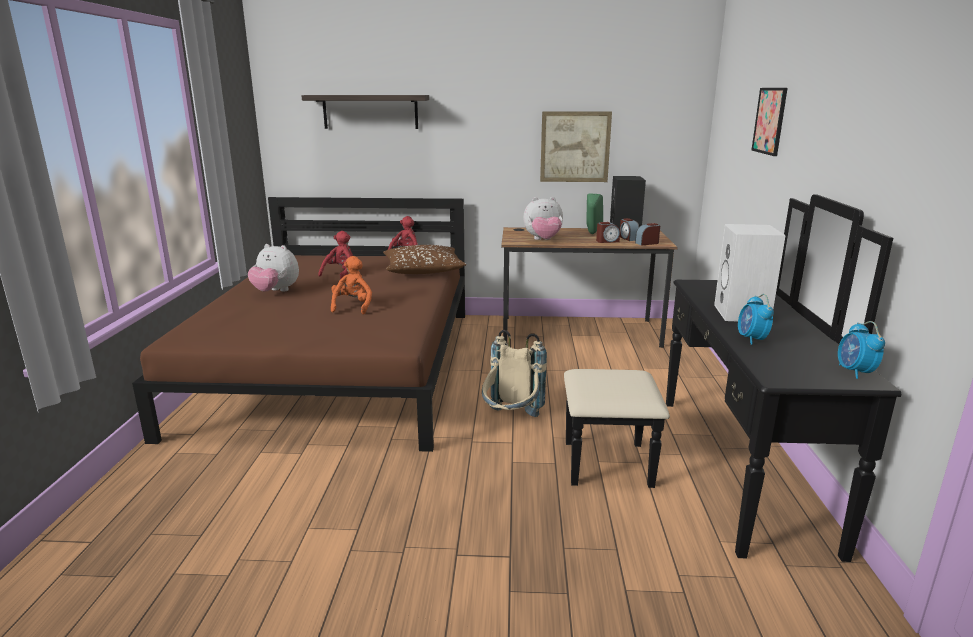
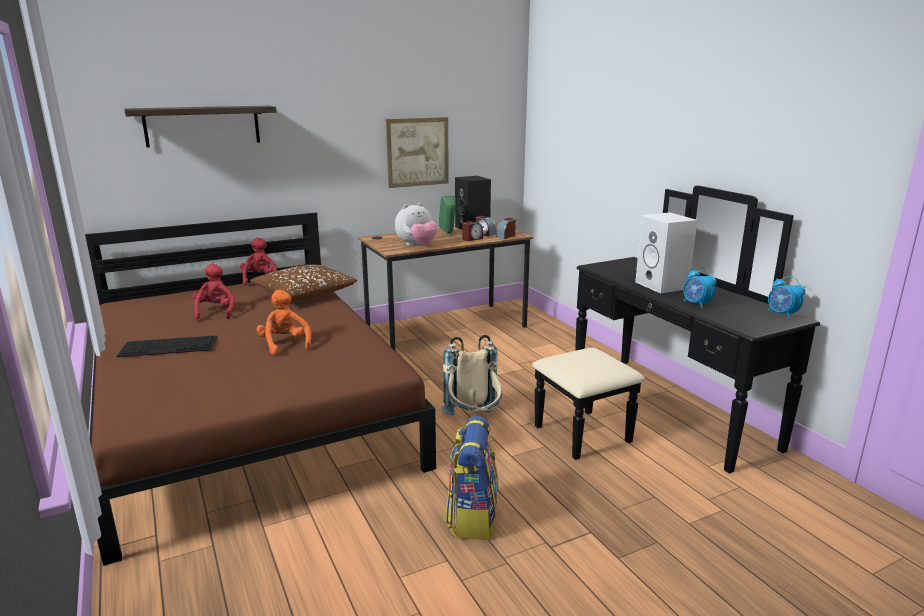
camera: 30 degrees left, 0 degrees up
plush toy [248,244,299,292] -> keyboard [116,336,217,357]
picture [752,88,788,156] -> none
none -> backpack [445,416,498,540]

